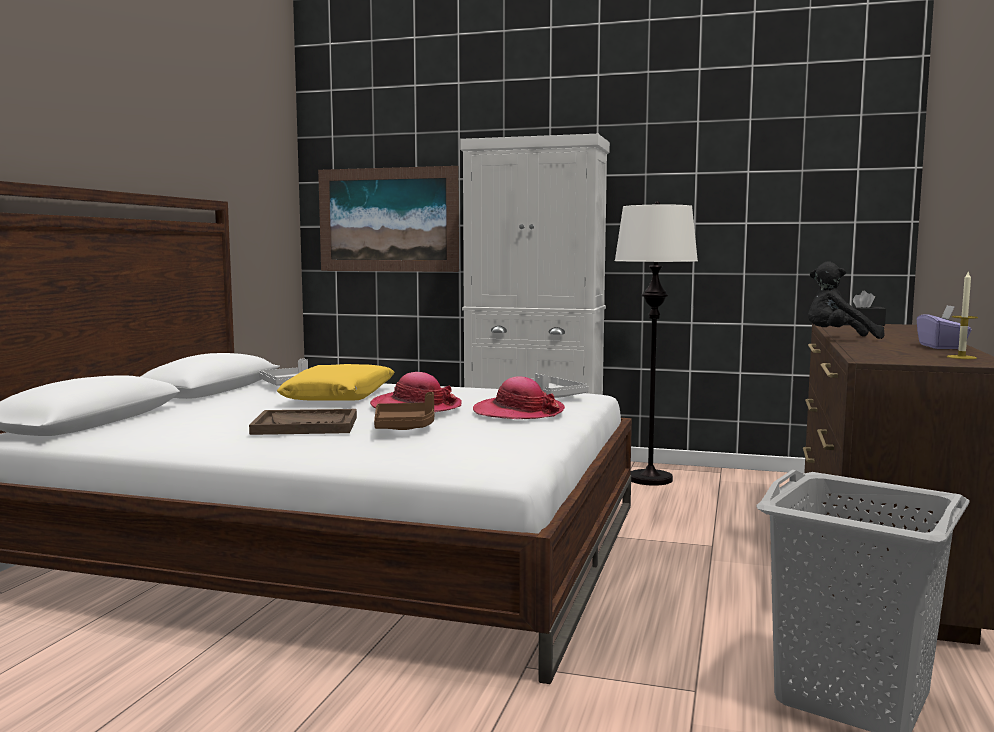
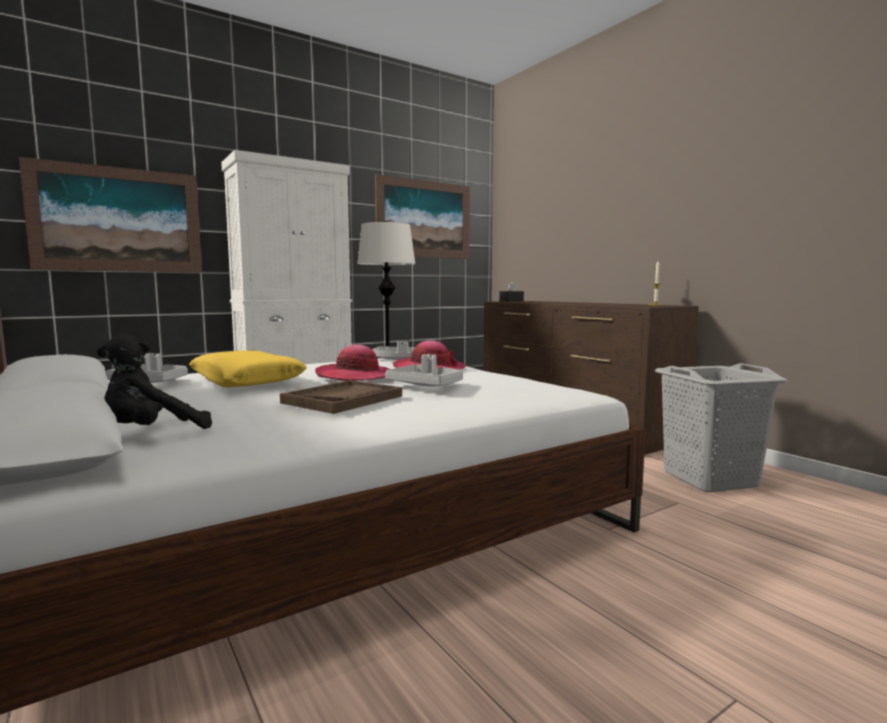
camera: 50 degrees left, 0 degrees up
brown tray [374,392,434,430] -> grey tray [385,354,463,386]
black plush toy [808,261,885,339] -> black plush toy moved to [97,333,212,429]
purple tissue box [917,305,972,349] -> none
none -> picture [375,174,470,259]

